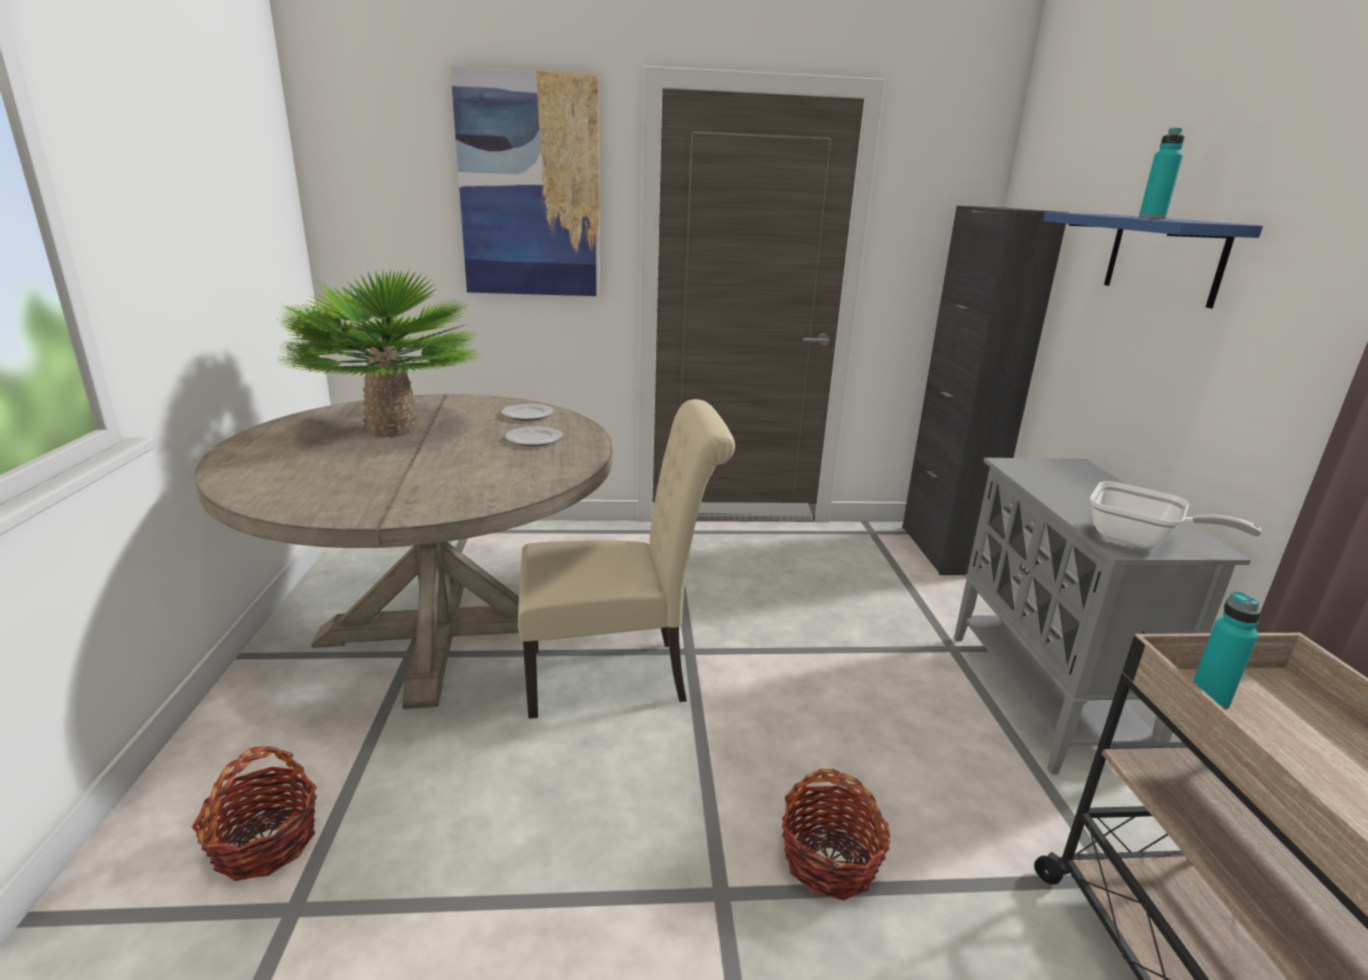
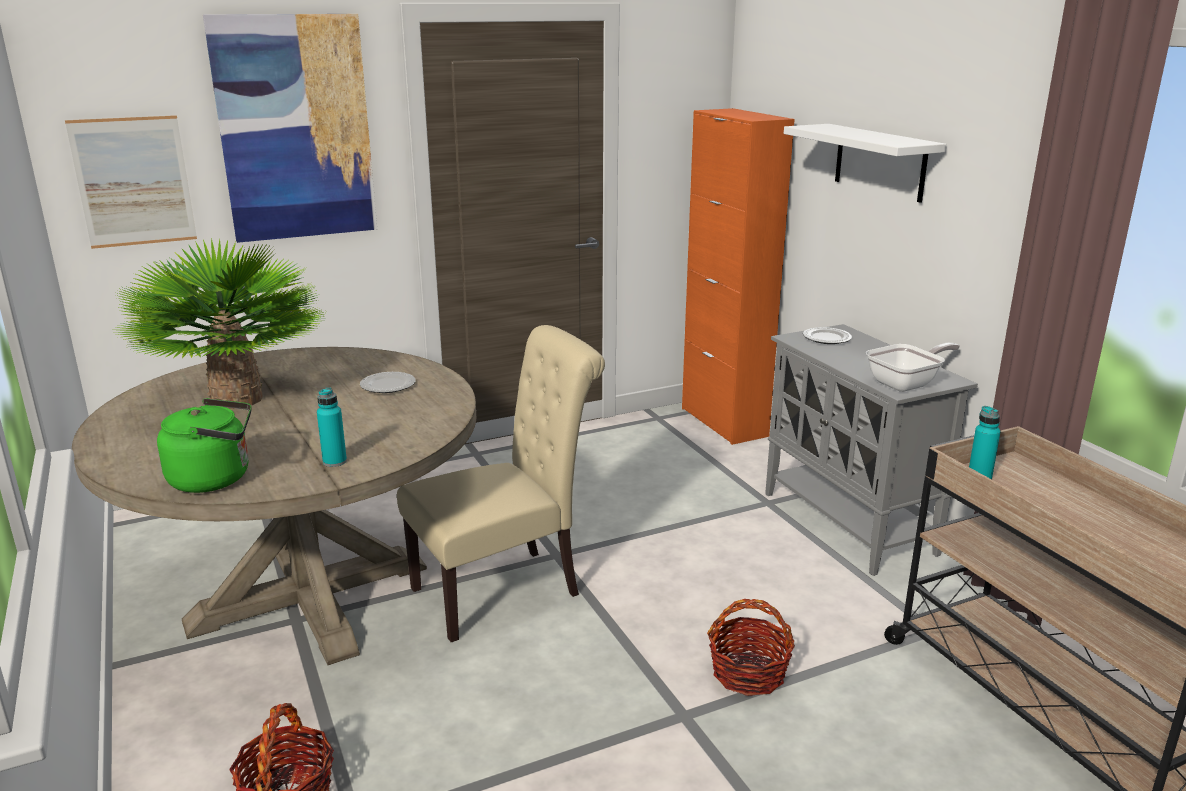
camera: 20 degrees left, 0 degrees up
plate [501,404,554,421] -> plate moved to [803,327,852,344]
black cabinet [902,206,1069,575] -> orange cabinet [682,108,795,445]
blue shelf [1043,212,1263,308] -> white shelf [784,124,947,203]
frying pan [1090,481,1262,549] -> frying pan turned 45 degrees counterclockwise [866,342,960,392]
turquoise bottle [1139,128,1185,219] -> turquoise bottle moved to [317,387,347,467]
none -> picture [65,115,197,249]
none -> green kettle [157,398,252,493]

